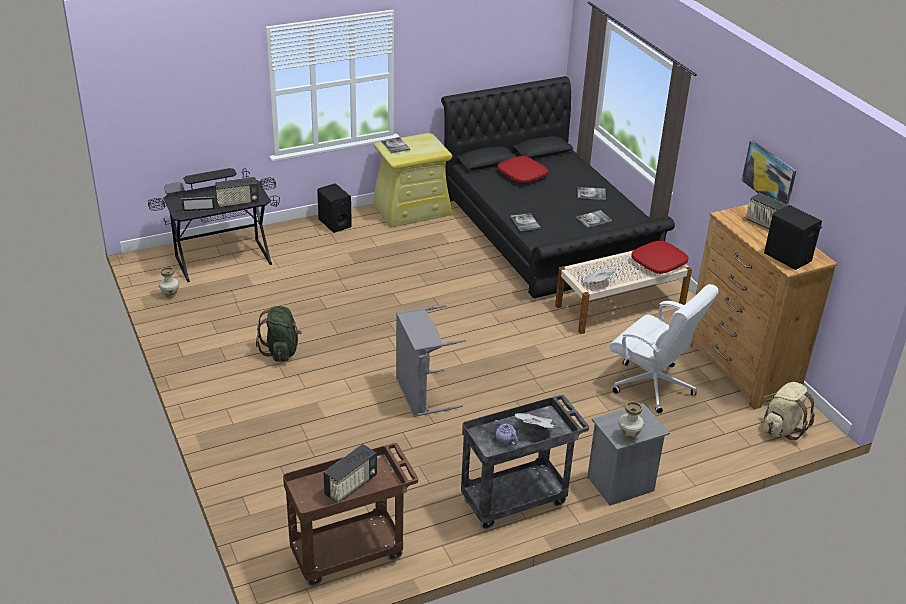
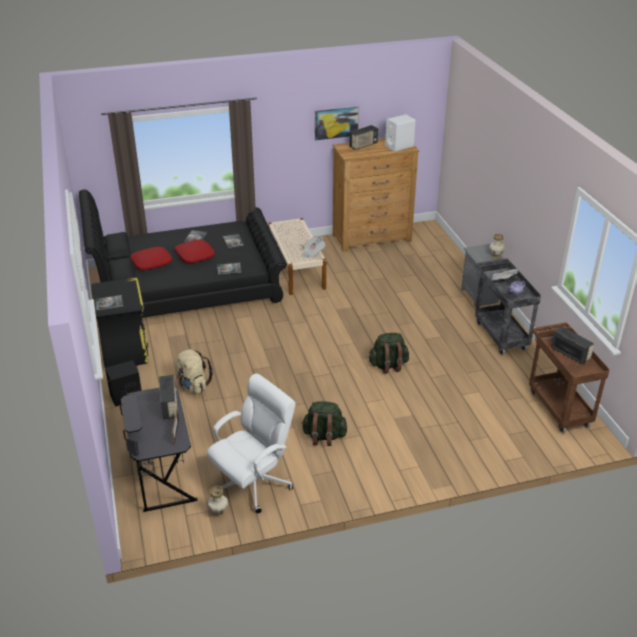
camera: 80 degrees left, 0 degrees up
yellow nightstand [374,133,452,227] -> black nightstand [92,278,149,368]
grey laundry basket [396,305,466,417] -> green backpack [368,333,409,374]
white office chair [610,284,719,413] -> white office chair moved to [207,373,296,513]
red pillow [631,241,689,274] -> red pillow moved to [175,240,215,263]
black speaker [764,205,822,270] -> white speaker [385,114,415,152]
beige backpack [764,382,815,440] -> beige backpack moved to [175,349,213,394]

